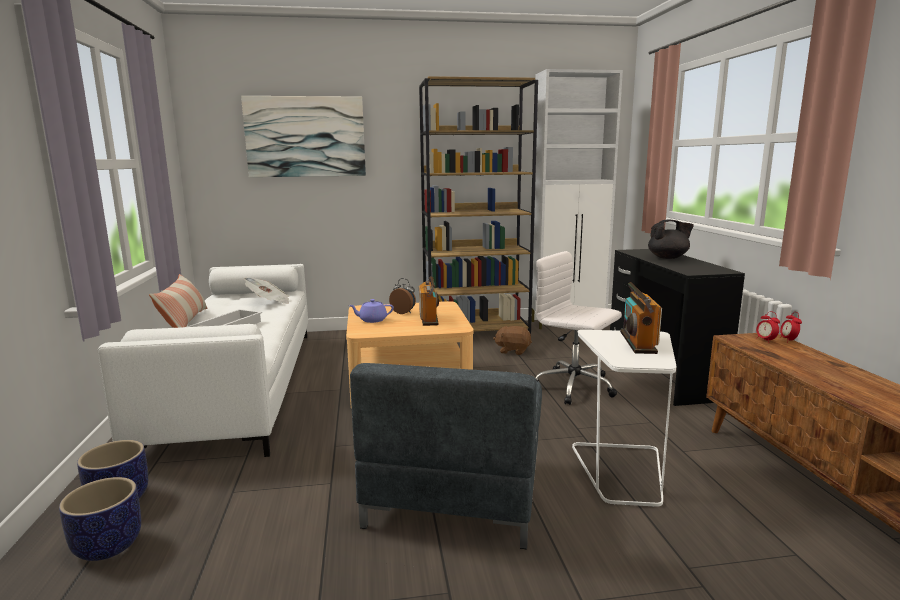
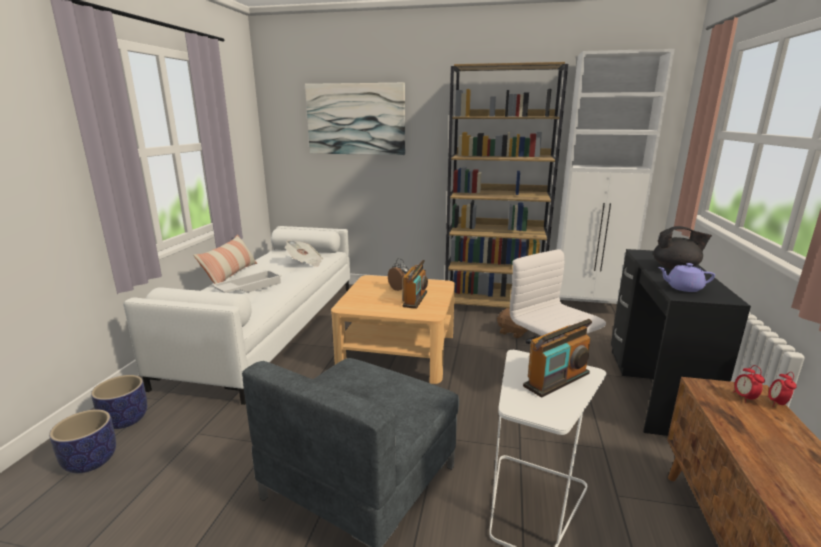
camera: 20 degrees right, 5 degrees up
purple teapot [349,299,394,323] -> purple teapot moved to [658,263,715,292]
radio [620,282,662,354] -> radio turned 150 degrees counterclockwise [523,319,592,398]

